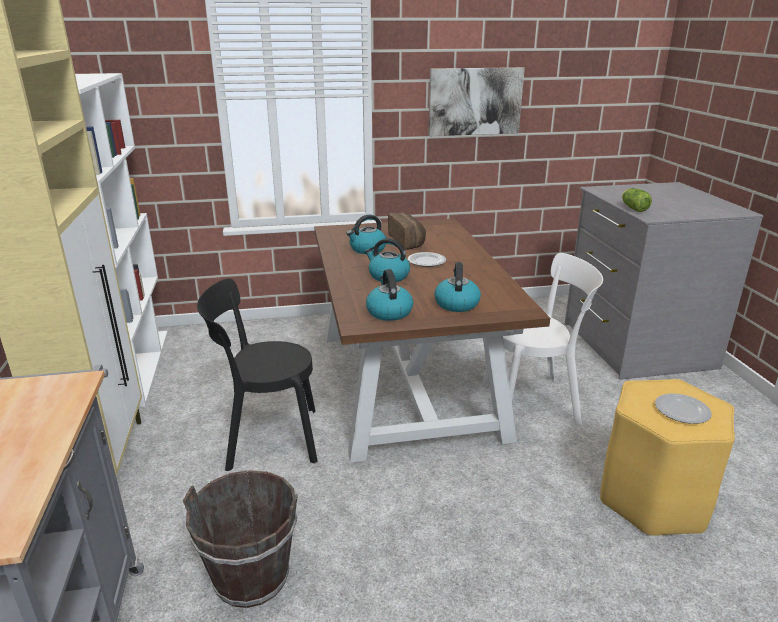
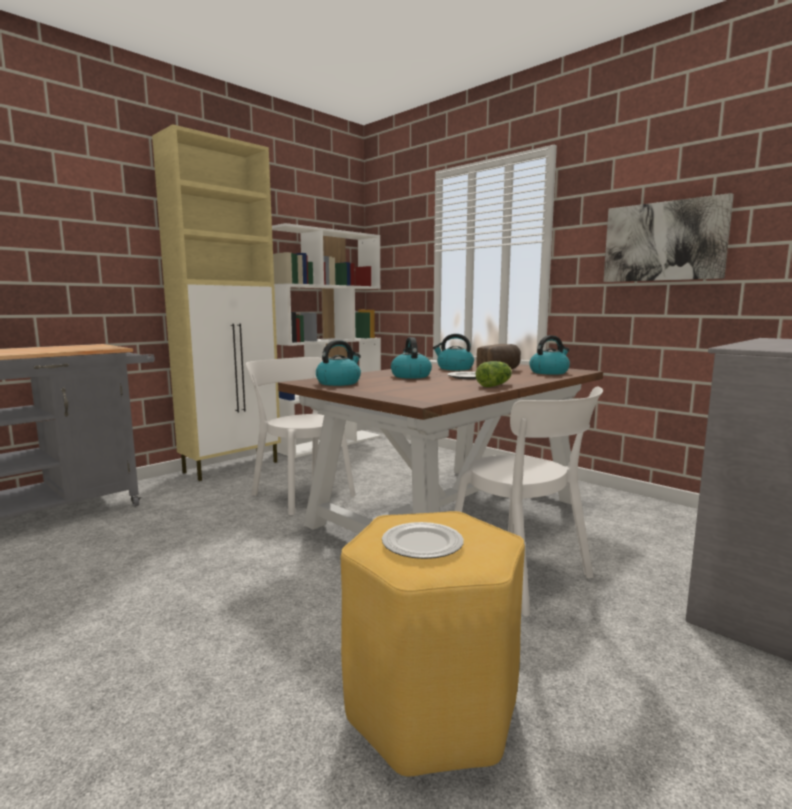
camera: 55 degrees right, 15 degrees down
brown bucket [183,470,298,608] -> none
black chair [197,278,318,471] -> white chair [246,357,356,515]
kettle [434,262,481,312] -> kettle moved to [529,335,570,375]
lettuce [622,188,652,212] -> lettuce moved to [476,361,512,387]

